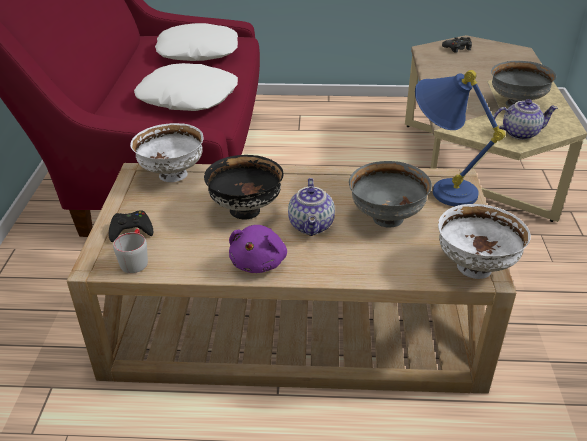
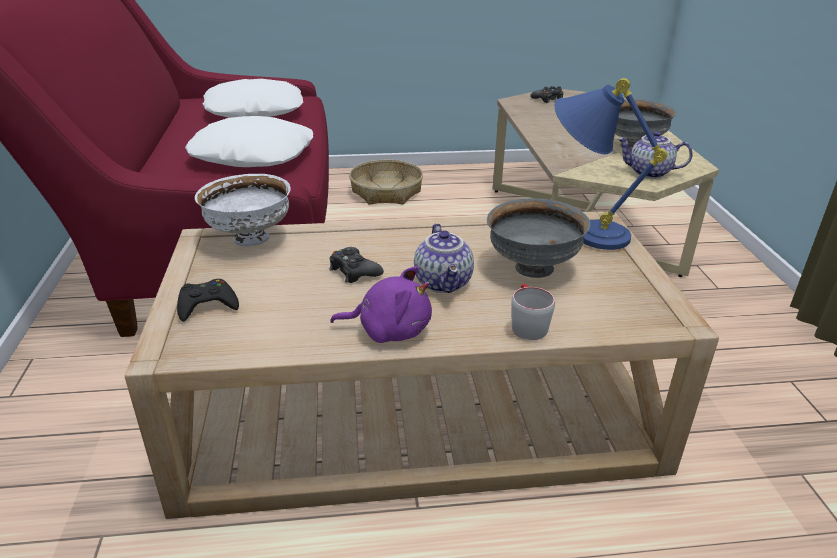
camera: 10 degrees left, 5 degrees down
grey mug [113,229,148,273] -> grey mug moved to [511,284,555,340]
black bowl [204,155,284,219] -> black game controller [330,247,384,283]
purple plush toy [229,225,287,273] -> purple plush toy turned 90 degrees counterclockwise [330,266,432,343]
white bowl [438,204,531,279] -> none
teapot [493,99,558,140] -> teapot turned 150 degrees counterclockwise [618,131,693,178]
none -> basket [349,160,423,205]

